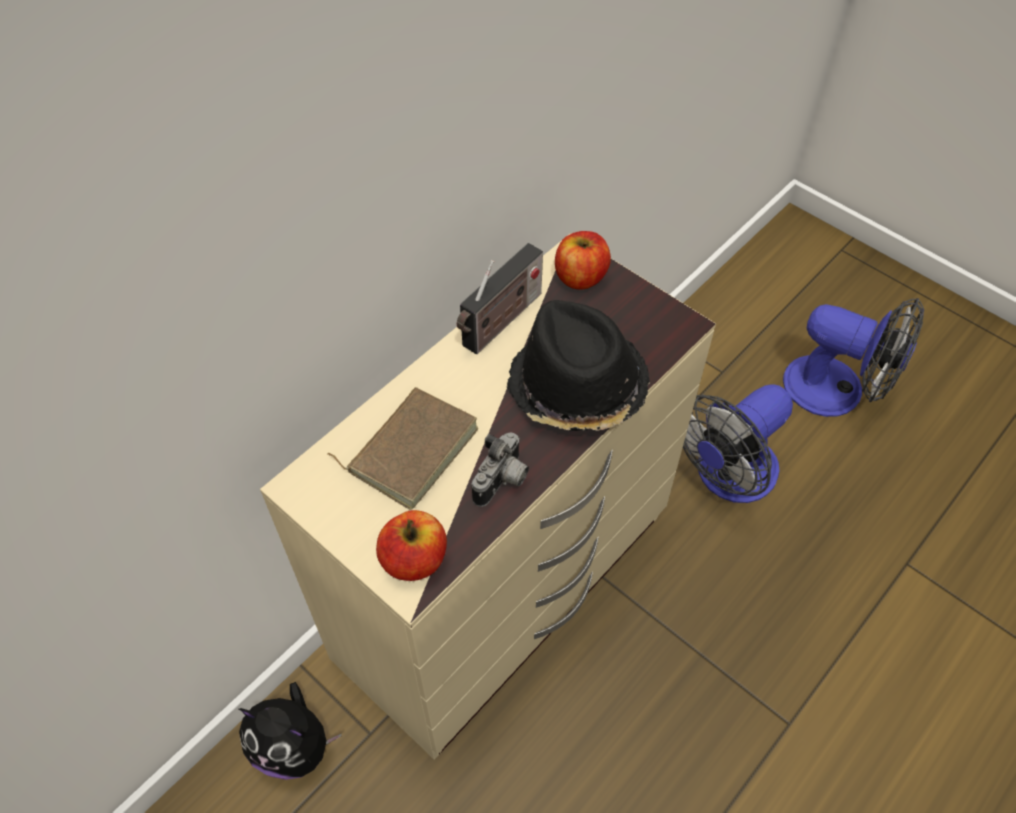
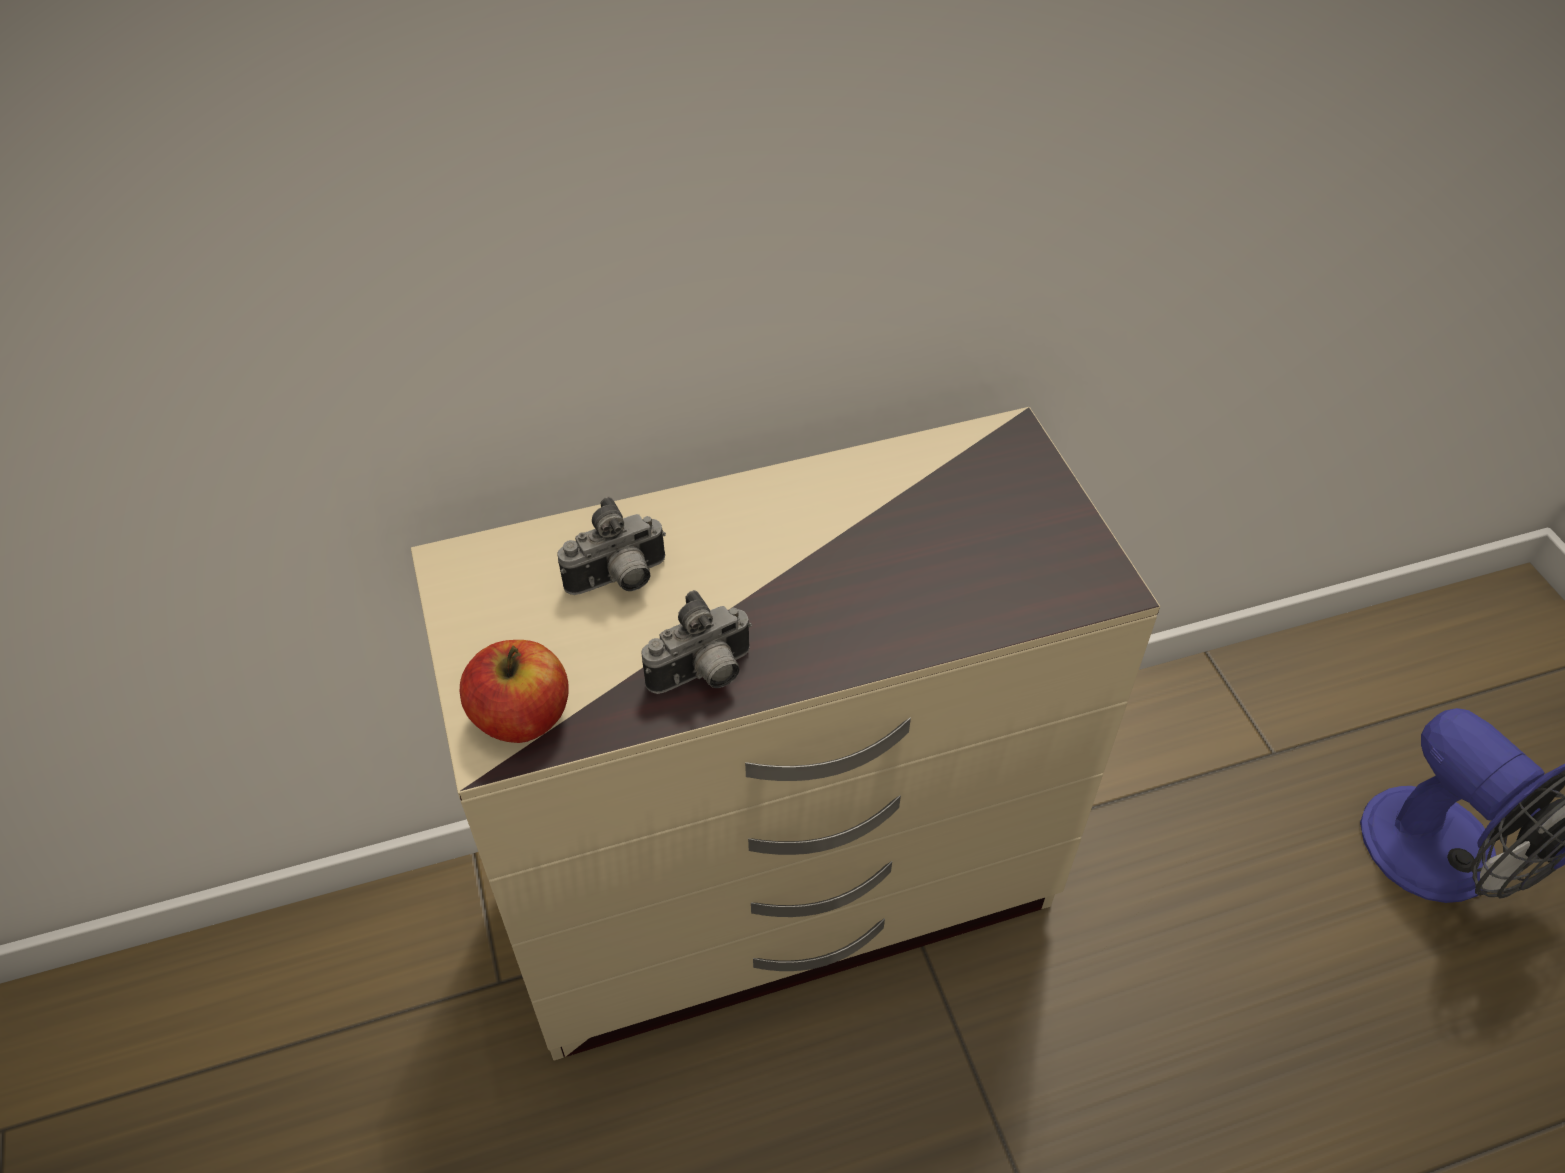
camera: 30 degrees right, 5 degrees down
plush toy [239,682,342,780] -> none
brown book [327,387,478,510] -> camera [557,497,666,595]
radio [457,243,543,354] -> none
black hat [506,300,650,431] -> none
apple [555,231,611,290] -> none
fan [683,384,793,503] -> none

